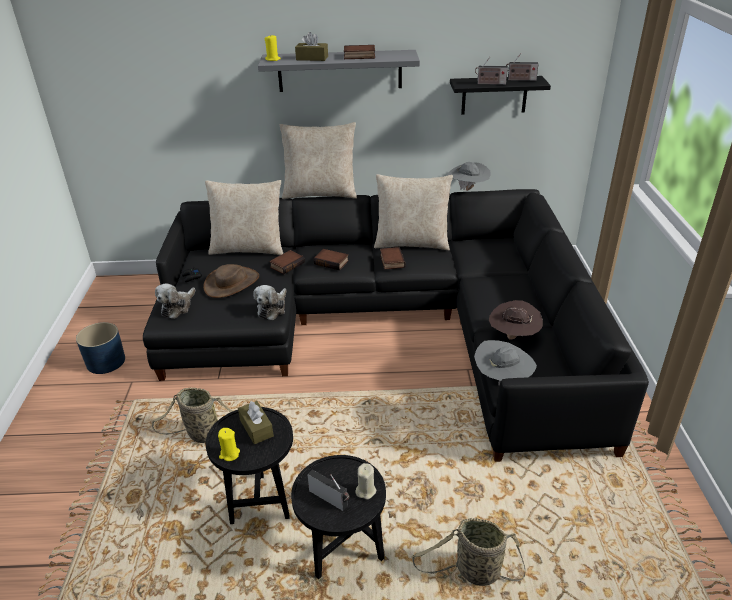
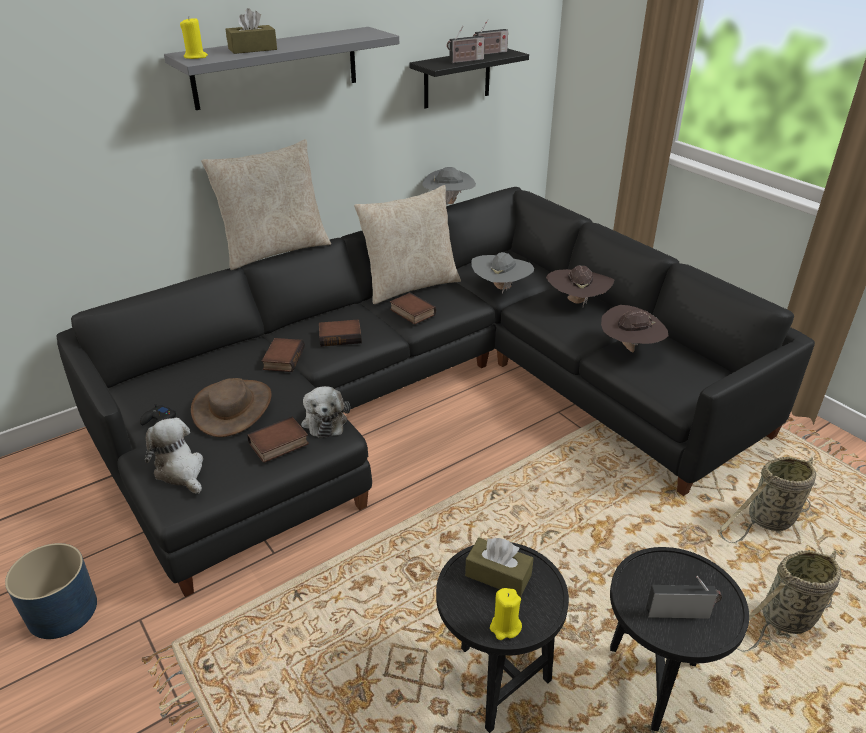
camera: 35 degrees left, 0 degrees up
basket [152,388,233,443] -> basket moved to [718,457,816,543]
plush toy [155,283,195,319] -> plush toy turned 150 degrees clockwise [145,418,203,494]
beige pillow [205,180,283,255] -> none
book [344,45,375,59] -> book moved to [247,417,309,463]
beige candle [356,463,376,499] -> none
grey hat [474,340,537,385] -> grey hat moved to [471,252,534,294]
none -> brown hat [546,265,615,306]

